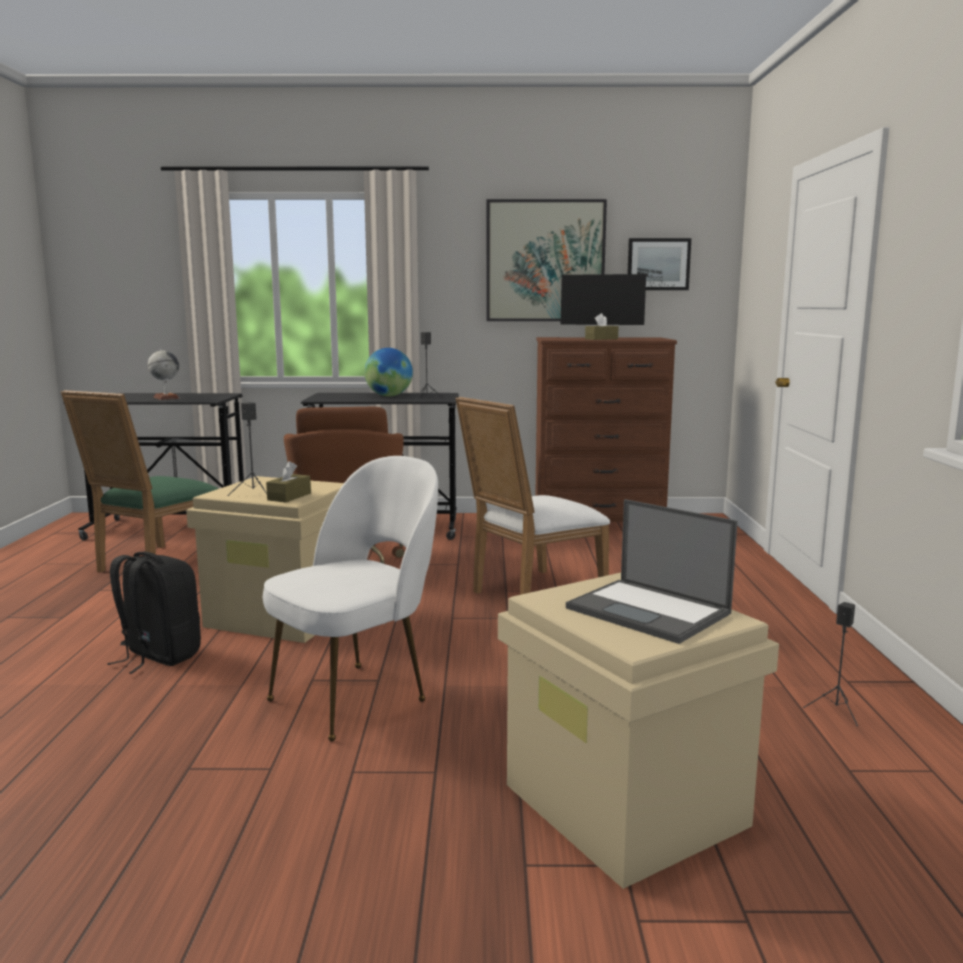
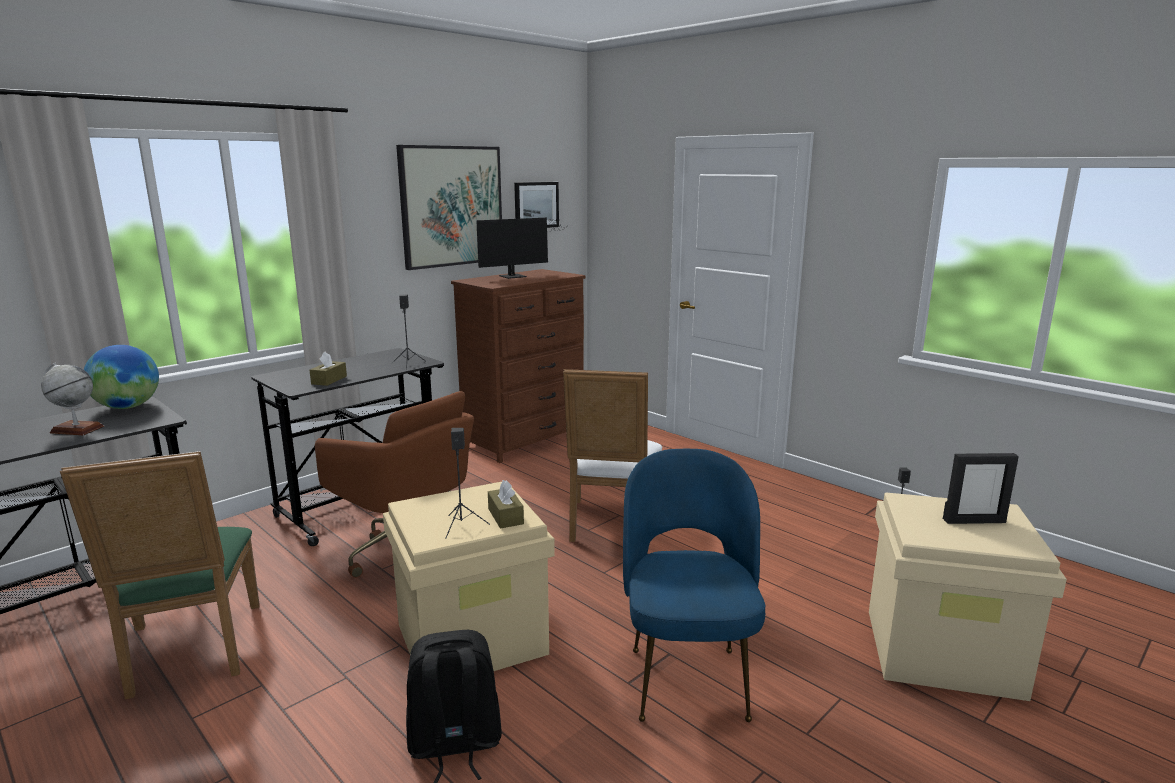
camera: 45 degrees left, 5 degrees up
white chair [263,456,438,742] -> blue chair [623,449,765,722]
globe [364,348,413,396] -> globe moved to [84,345,159,409]
laptop [566,499,738,644] -> picture frame [943,453,1019,524]
brown tissue box [585,313,619,340] -> brown tissue box moved to [309,351,347,386]

